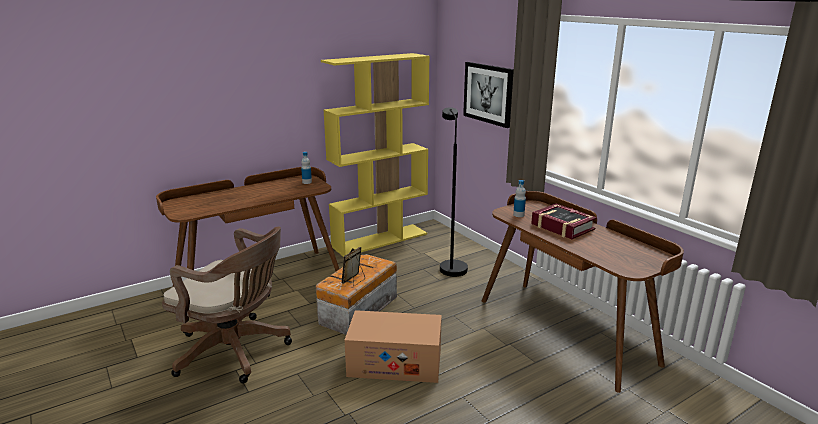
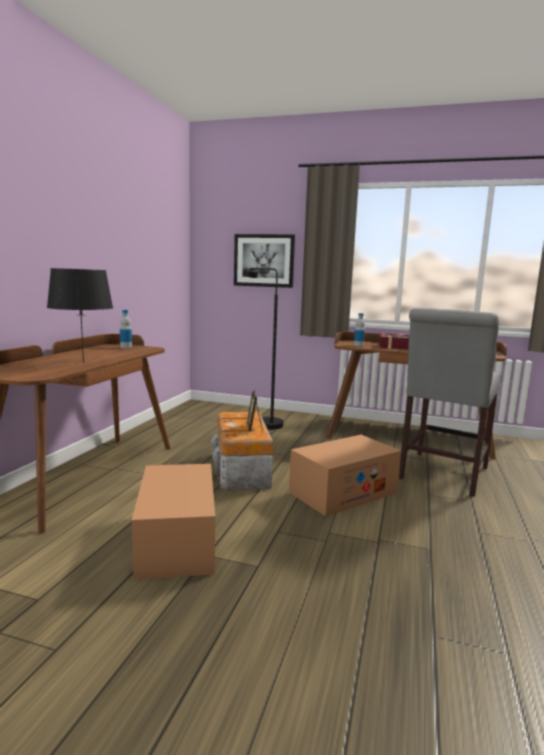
camera: 40 degrees left, 10 degrees down
brown office chair [162,226,292,384] -> cardboard box [132,464,215,580]
yellow bookcase [321,53,430,257] -> none
none -> black table lamp [47,268,113,363]
none -> grey chair [399,308,501,497]

